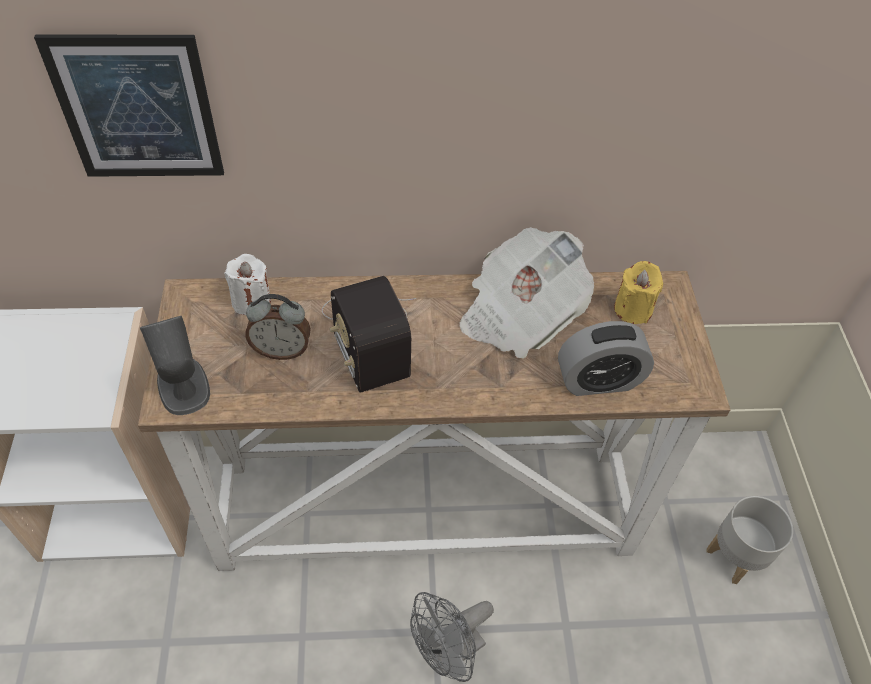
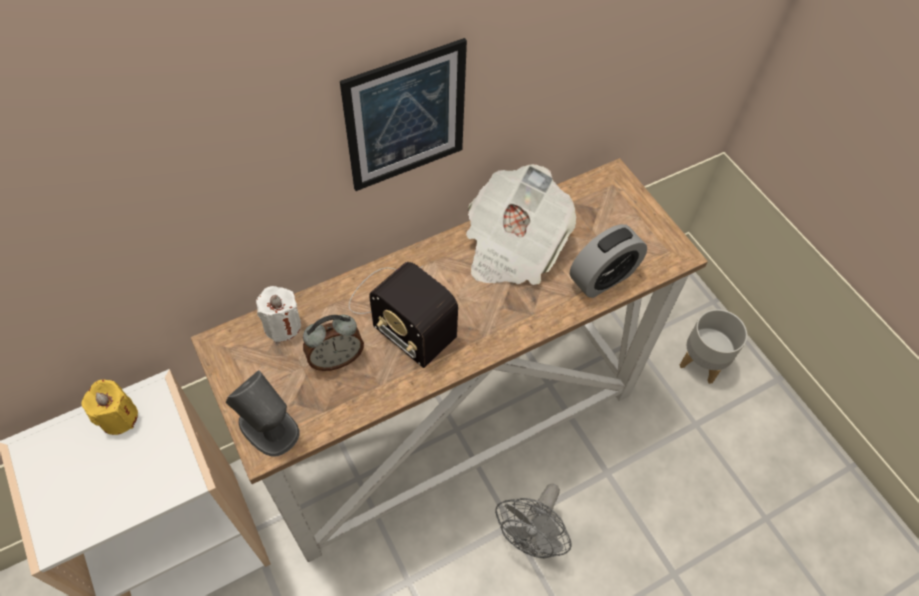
camera: 25 degrees left, 5 degrees up
picture [34,35,224,177] -> picture moved to [340,38,467,191]
yellow candle [614,261,663,324] -> yellow candle moved to [81,380,138,435]

